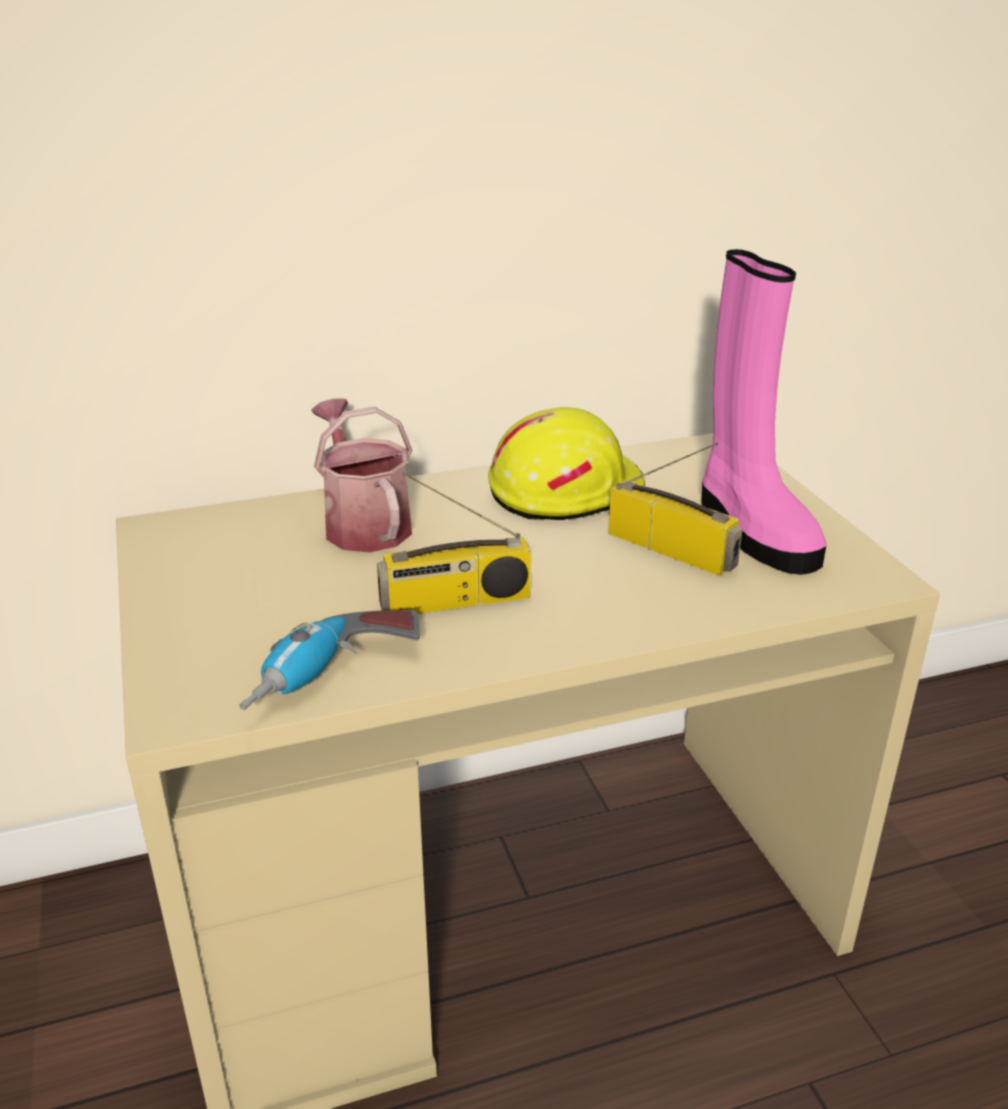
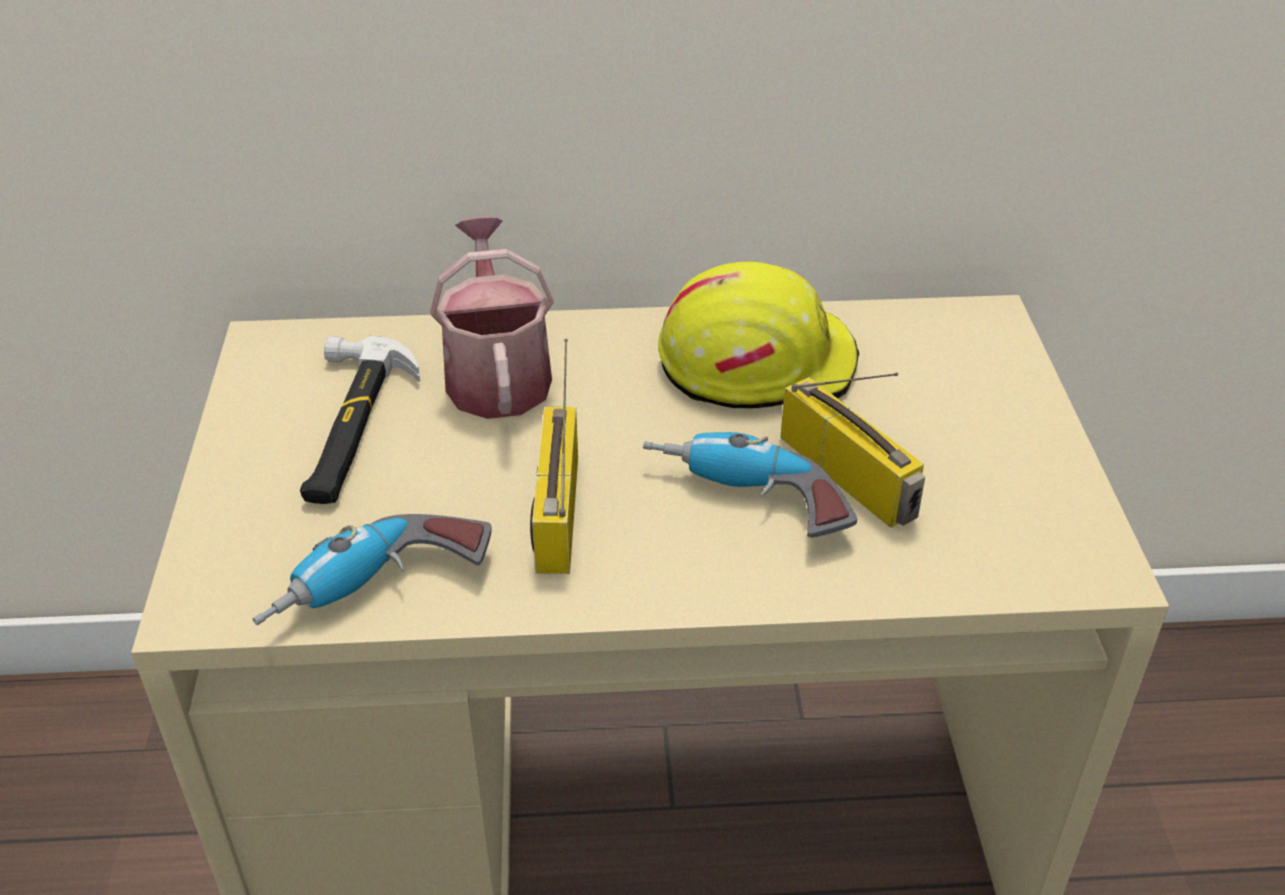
camera: 15 degrees right, 10 degrees up
radio [377,472,531,614] -> radio turned 90 degrees clockwise [530,339,578,574]
pink boot [701,249,827,575] -> none
none -> hammer [300,336,420,504]
none -> power drill [643,432,857,538]

